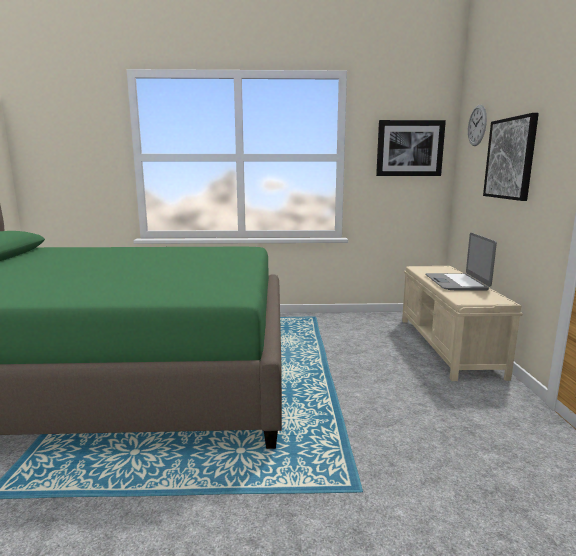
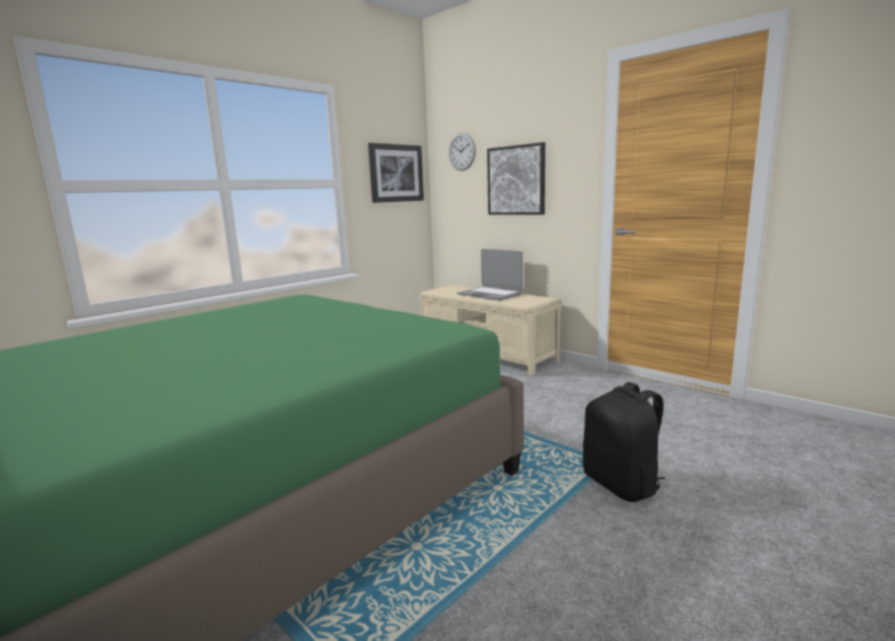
camera: 45 degrees left, 0 degrees up
none -> black backpack [583,382,665,502]

